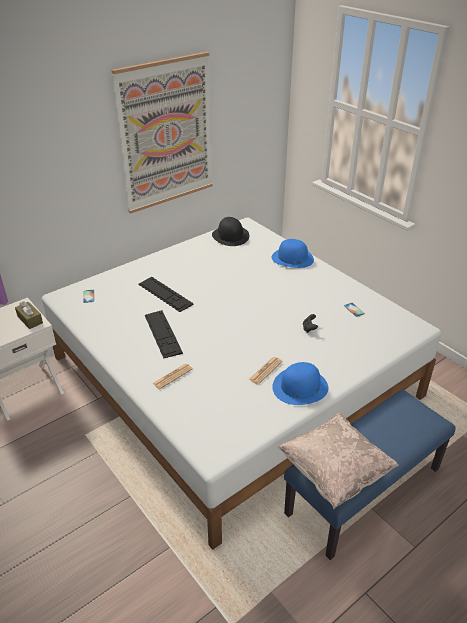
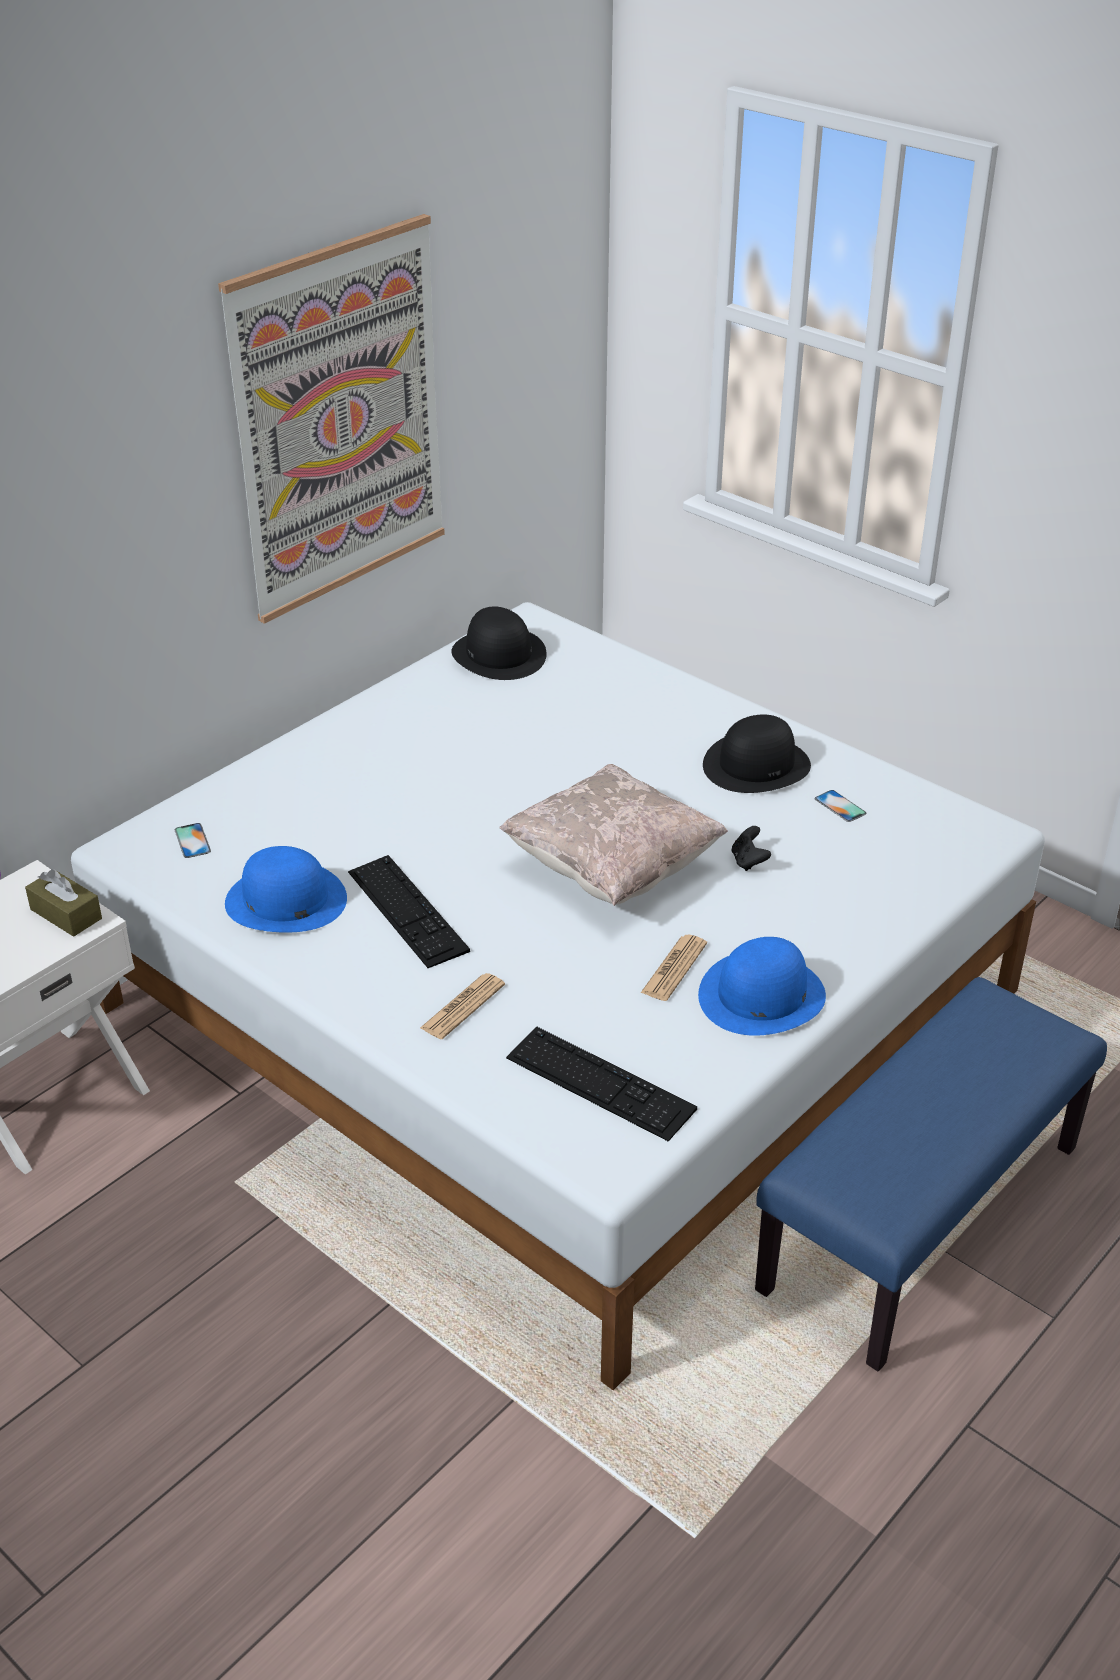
camera: 10 degrees left, 0 degrees up
keyboard [138,277,194,312] -> keyboard moved to [506,1026,697,1141]
blue hat [272,239,314,268] -> blue hat moved to [225,846,347,933]
beige pillow [278,413,399,509] -> beige pillow moved to [499,764,728,906]
none -> black hat [703,715,811,793]

